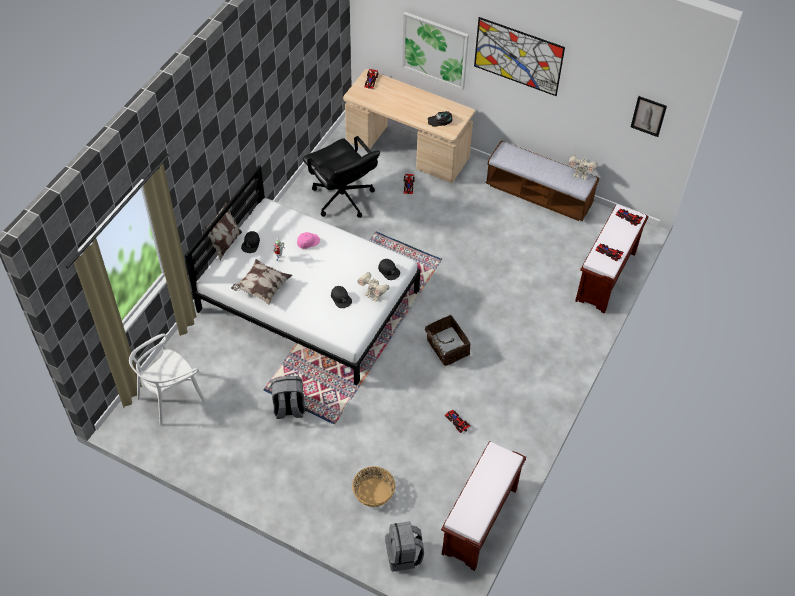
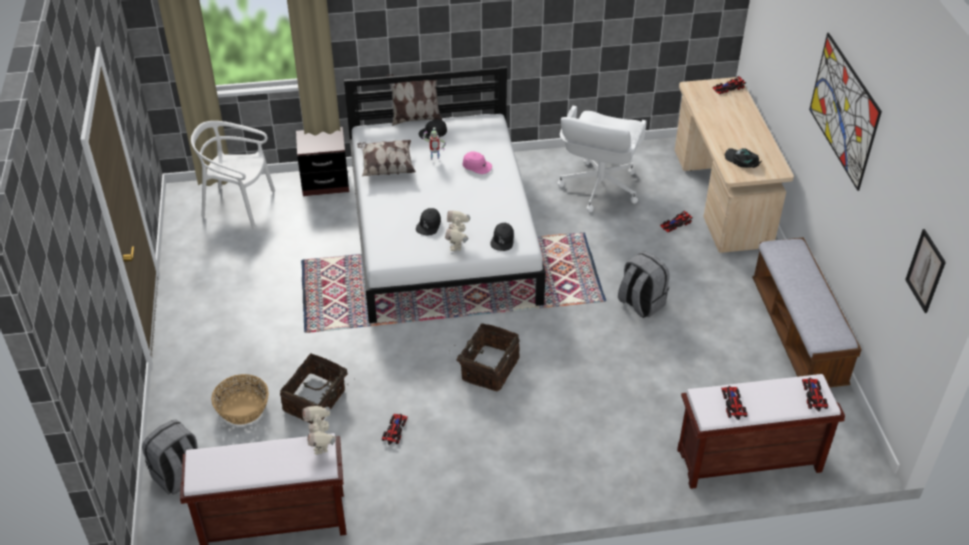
camera: 55 degrees right, 10 degrees down
grey backpack [271,376,305,419] -> grey backpack moved to [618,252,670,318]
black office chair [303,136,380,218] -> white office chair [558,106,647,212]
picture [402,12,469,90] -> none
toy robot [569,155,598,180] -> toy robot moved to [302,406,337,455]
none -> basket [280,353,355,424]
none -> brown nightstand [296,127,349,196]

